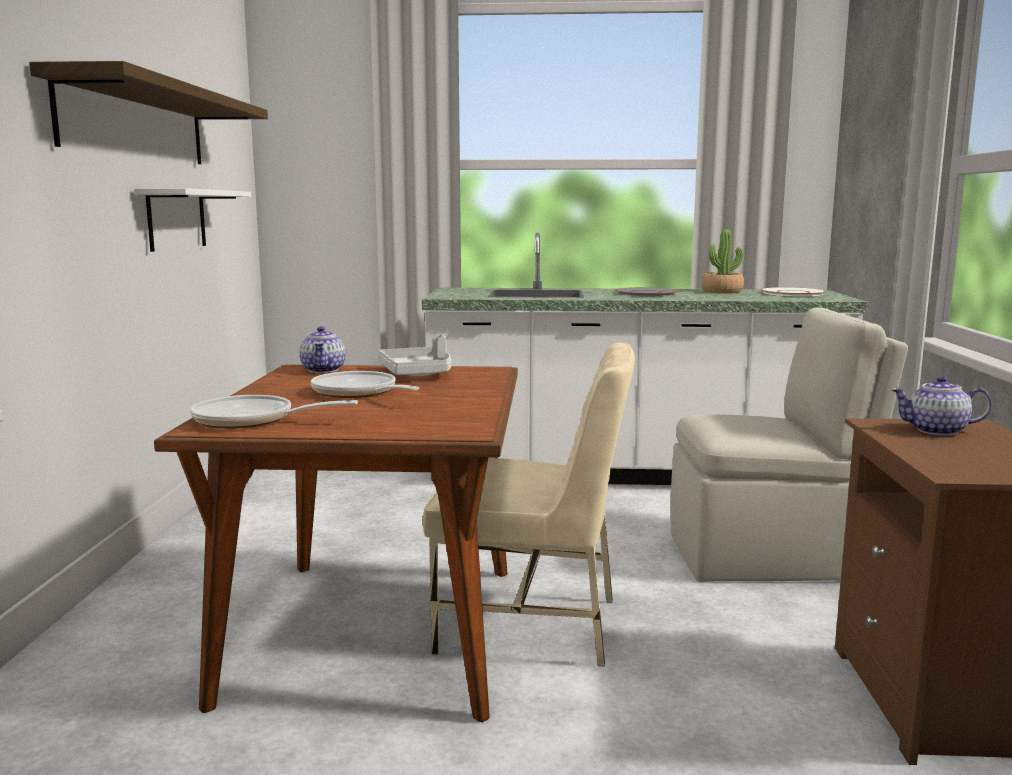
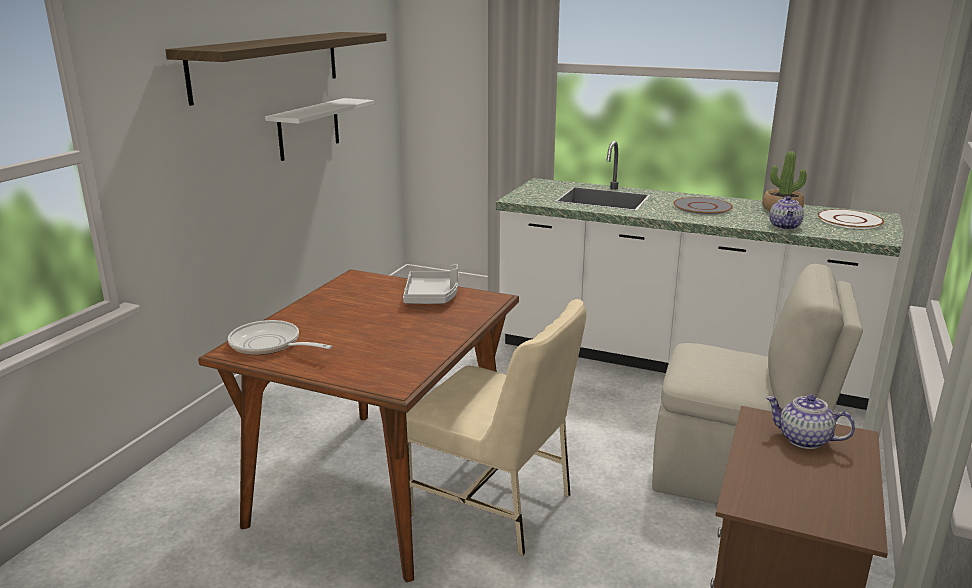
camera: 20 degrees right, 10 degrees up
teapot [299,326,346,373] -> teapot moved to [769,196,804,230]
frying pan [311,371,419,398] -> none

